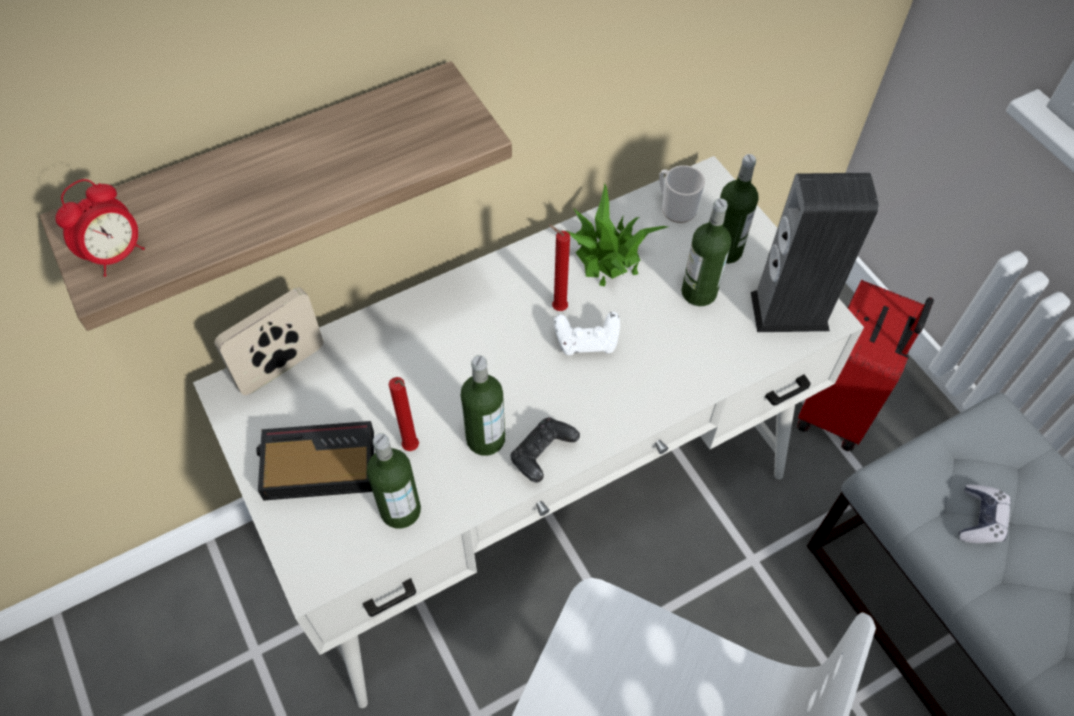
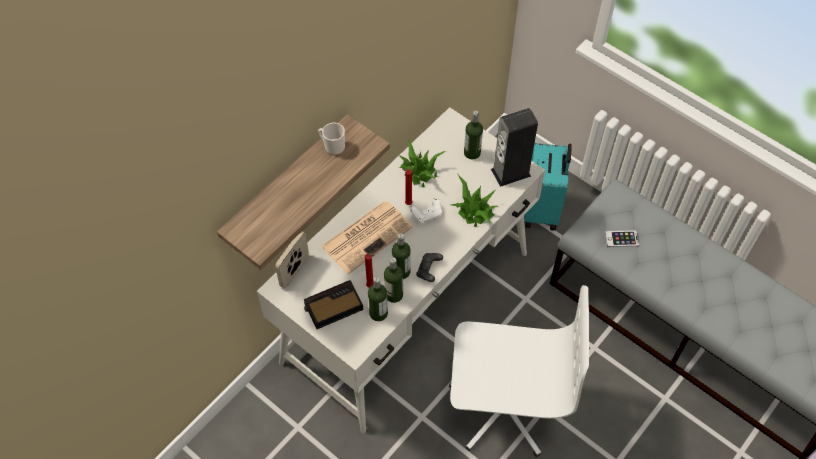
camera: 20 degrees left, 0 degrees up
alarm clock [55,179,145,277] -> none
mug [659,165,705,223] -> mug moved to [318,122,345,155]
bottle [681,198,731,306] -> bottle moved to [384,257,403,303]
red suitcase [797,280,934,451] -> turquoise suitcase [524,143,572,231]
game controller [959,485,1011,543] -> phone [605,230,639,247]
none -> newspaper [321,201,413,274]
none -> potted plant [451,173,498,227]

